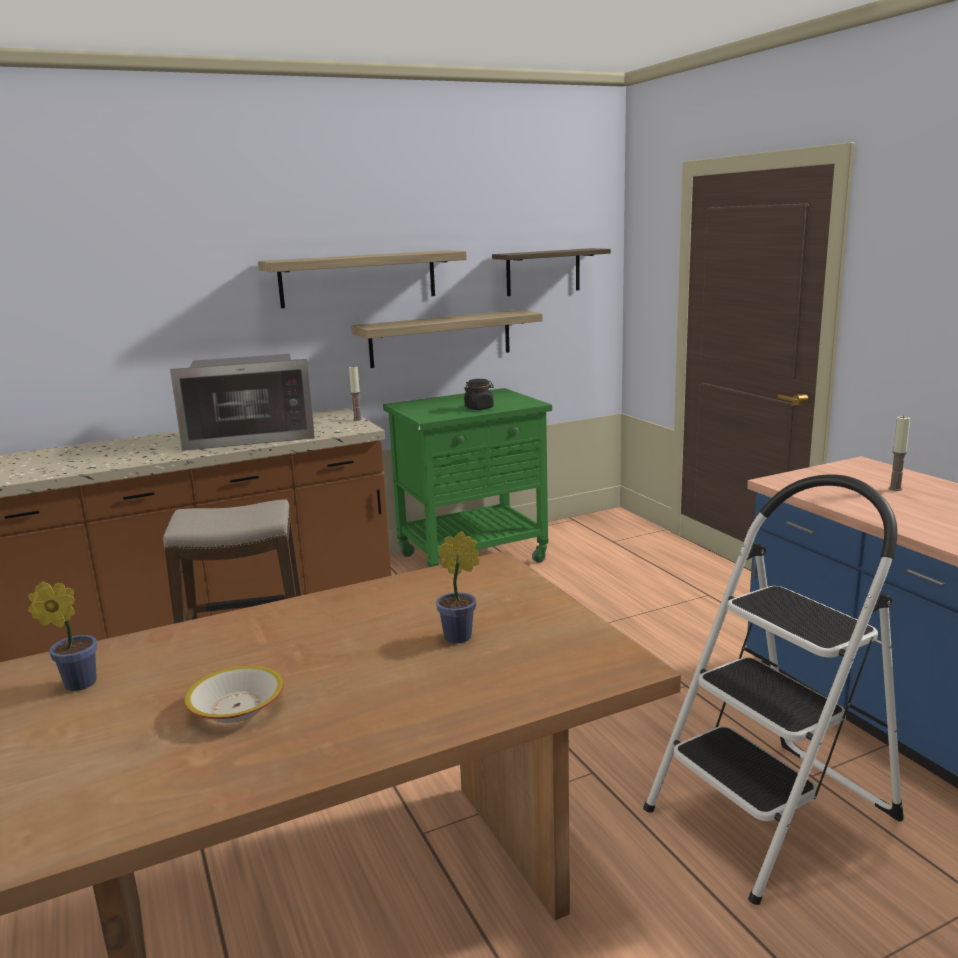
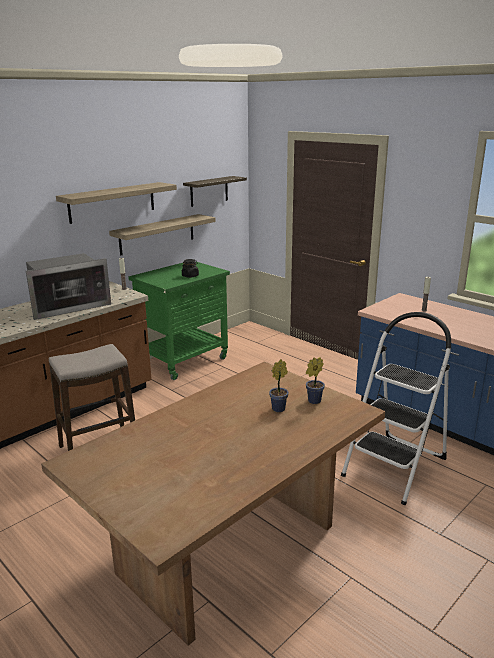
camera: 20 degrees left, 5 degrees up
potted plant [28,582,97,691] -> potted plant moved to [306,357,325,404]
bowl [184,665,284,723] -> none

